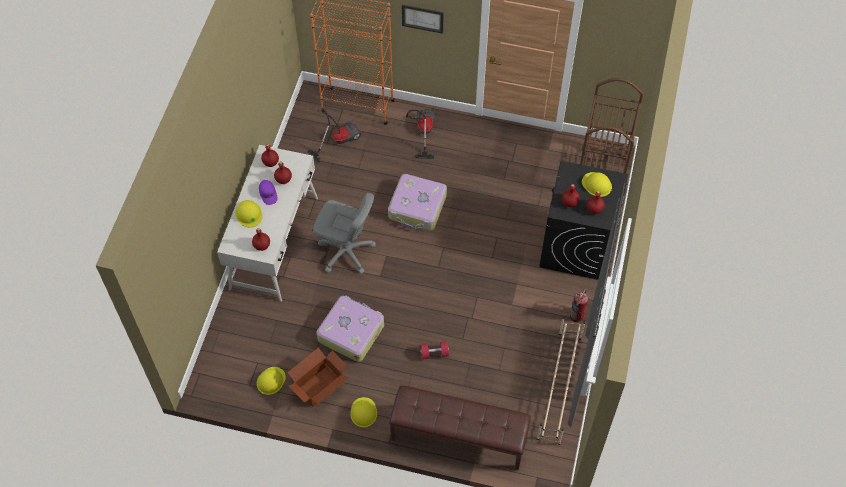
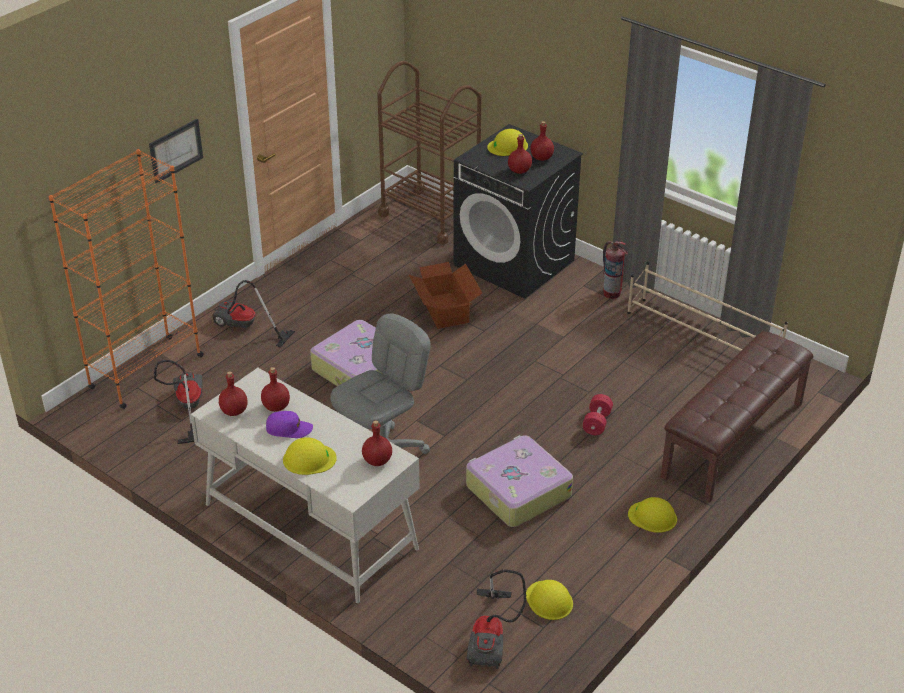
camera: 65 degrees left, 20 degrees down
cardboard box [287,347,349,407] -> cardboard box moved to [409,262,482,329]
none -> vacuum cleaner [467,569,526,669]

